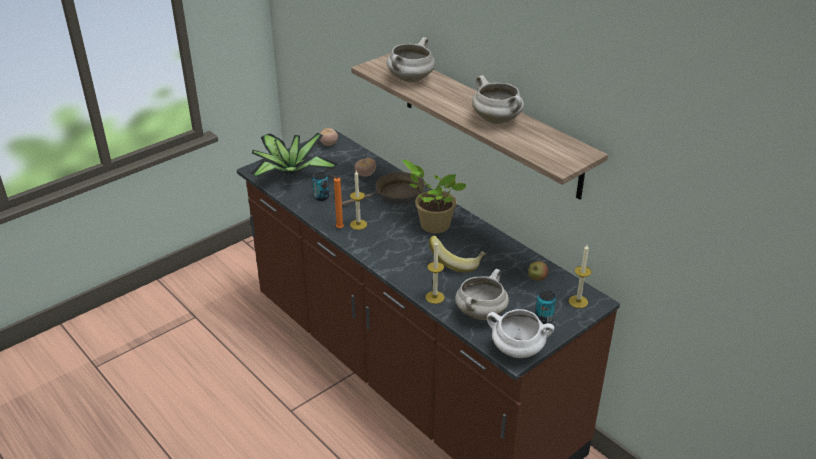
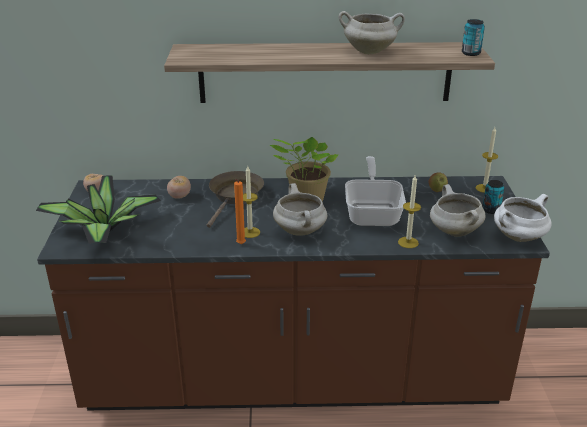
camera: 50 degrees left, 5 degrees down
can [312,172,329,201] -> can moved to [462,19,485,56]
white cooking pot [387,37,435,82] -> white cooking pot moved to [273,183,327,236]
banana [429,236,486,272] -> frying pan [345,156,406,226]

